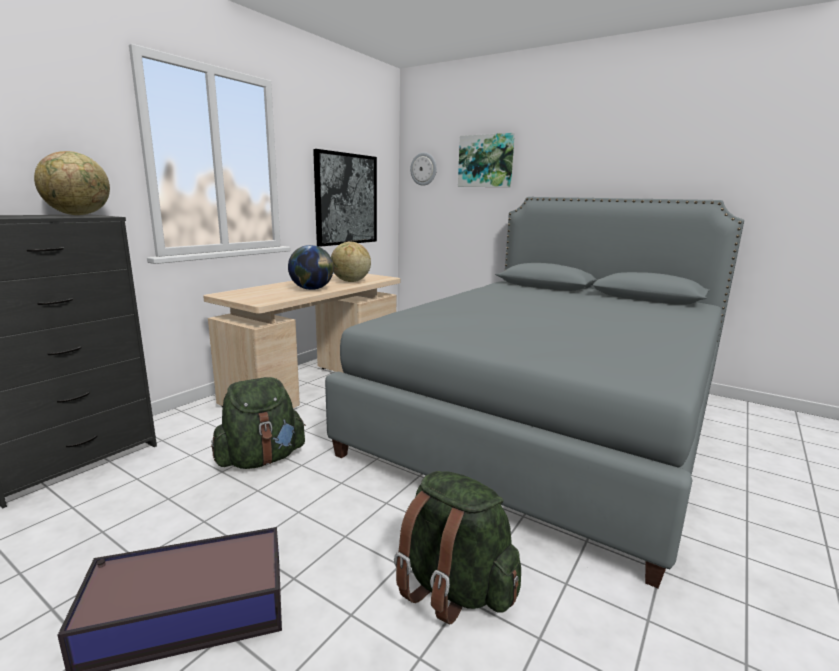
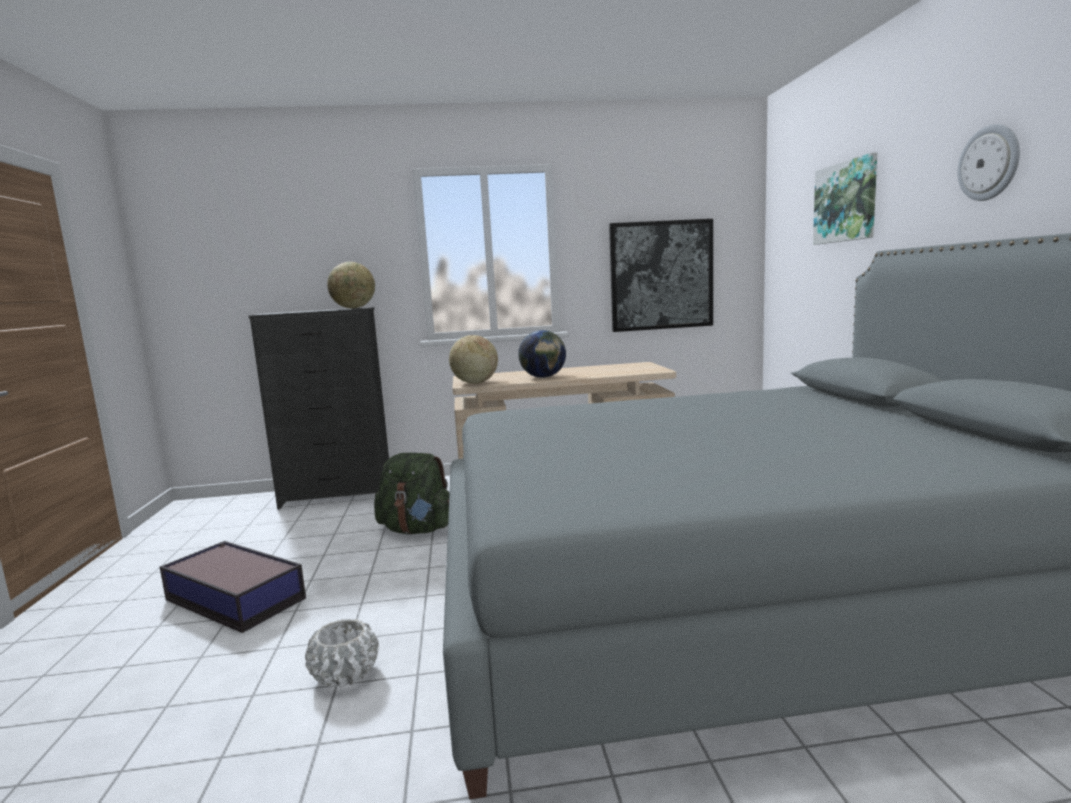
camera: 50 degrees right, 5 degrees down
globe [331,241,371,282] -> globe moved to [449,335,498,384]
green backpack [394,471,521,624] -> white planter [305,619,379,687]
wall clock [410,152,437,186] -> wall clock moved to [957,124,1020,201]

